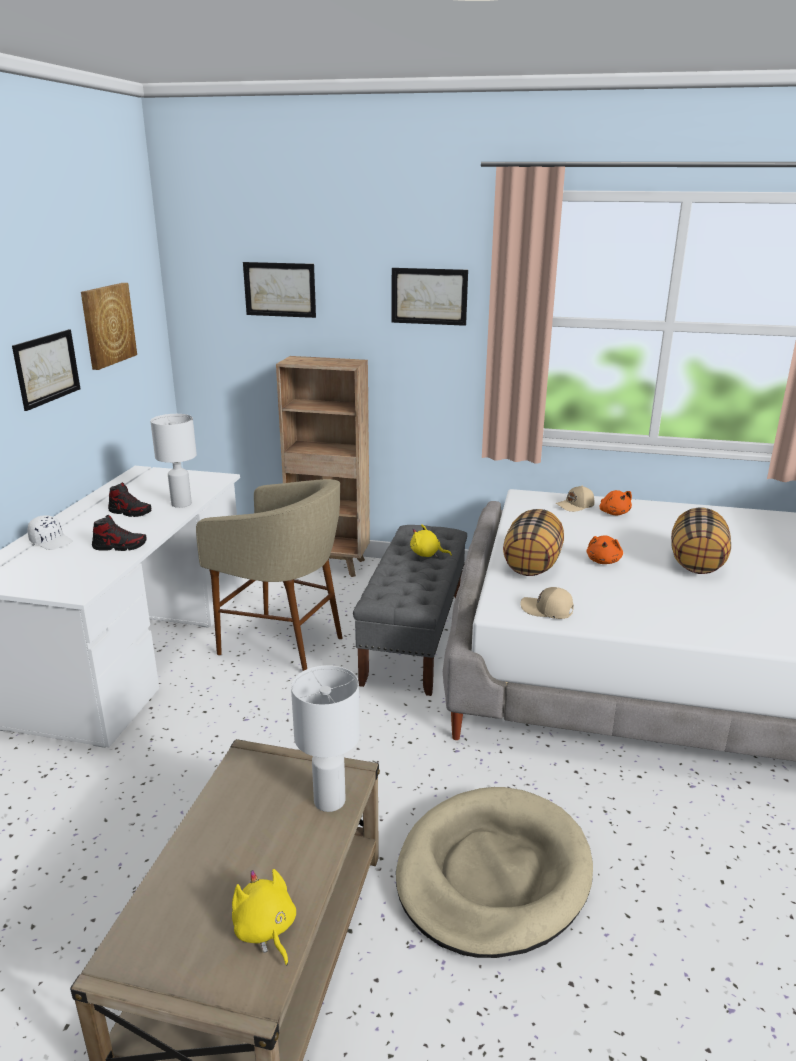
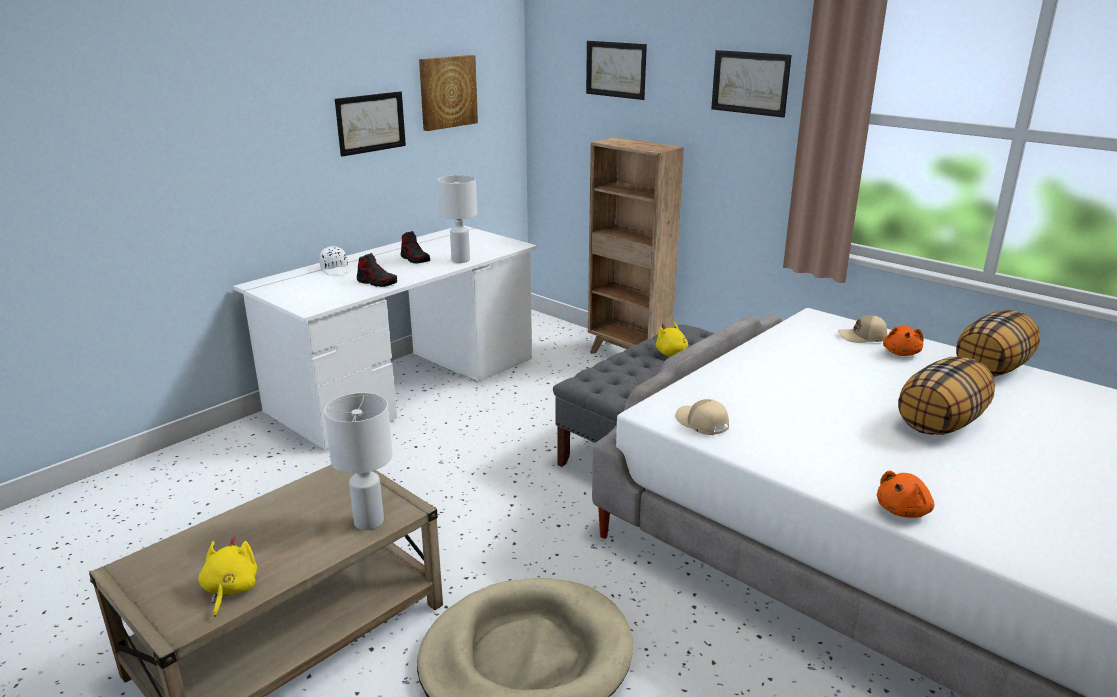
camera: 30 degrees right, 0 degrees up
beige stool [196,479,342,671] -> none
pillow [503,509,564,576] -> pillow moved to [956,310,1040,377]
orange plush toy [587,535,623,564] -> orange plush toy moved to [877,471,934,518]

